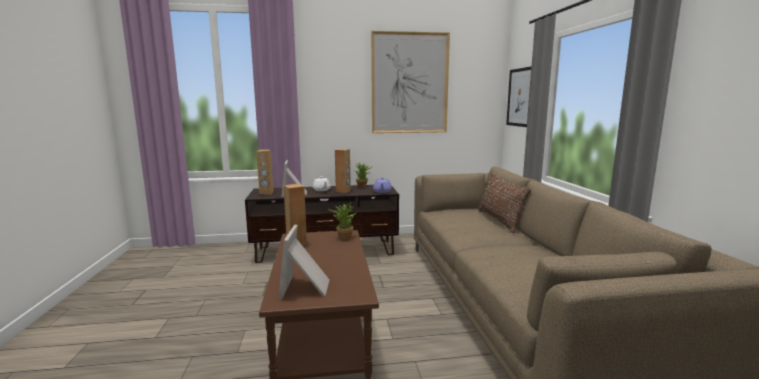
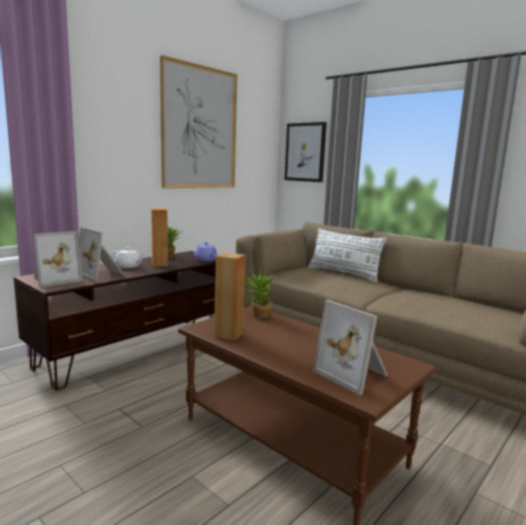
camera: 40 degrees left, 0 degrees up
brown speaker [256,150,274,194] -> picture frame [33,231,83,287]
brown pillow [478,173,531,233] -> white pillow [308,228,387,282]

